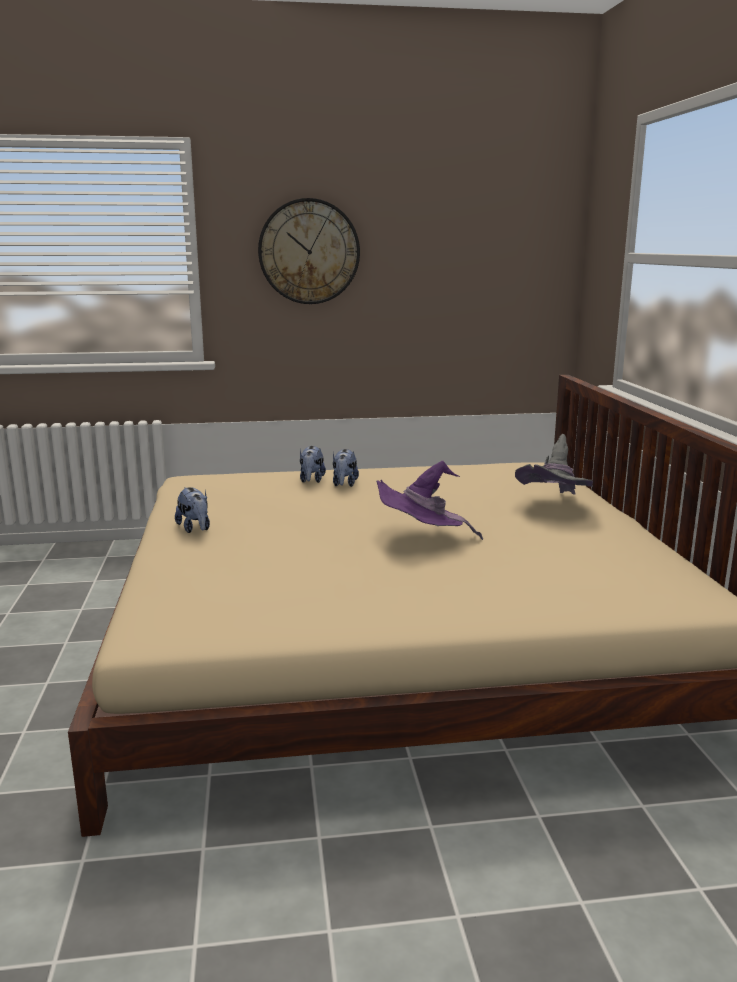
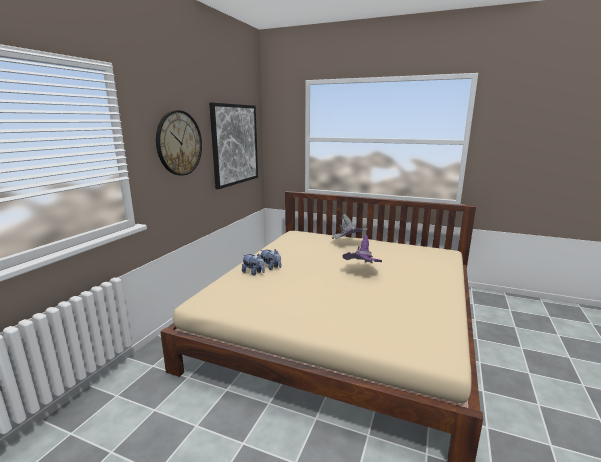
camera: 60 degrees left, 0 degrees up
plush toy [175,487,210,533] -> none
none -> picture [209,103,258,189]

